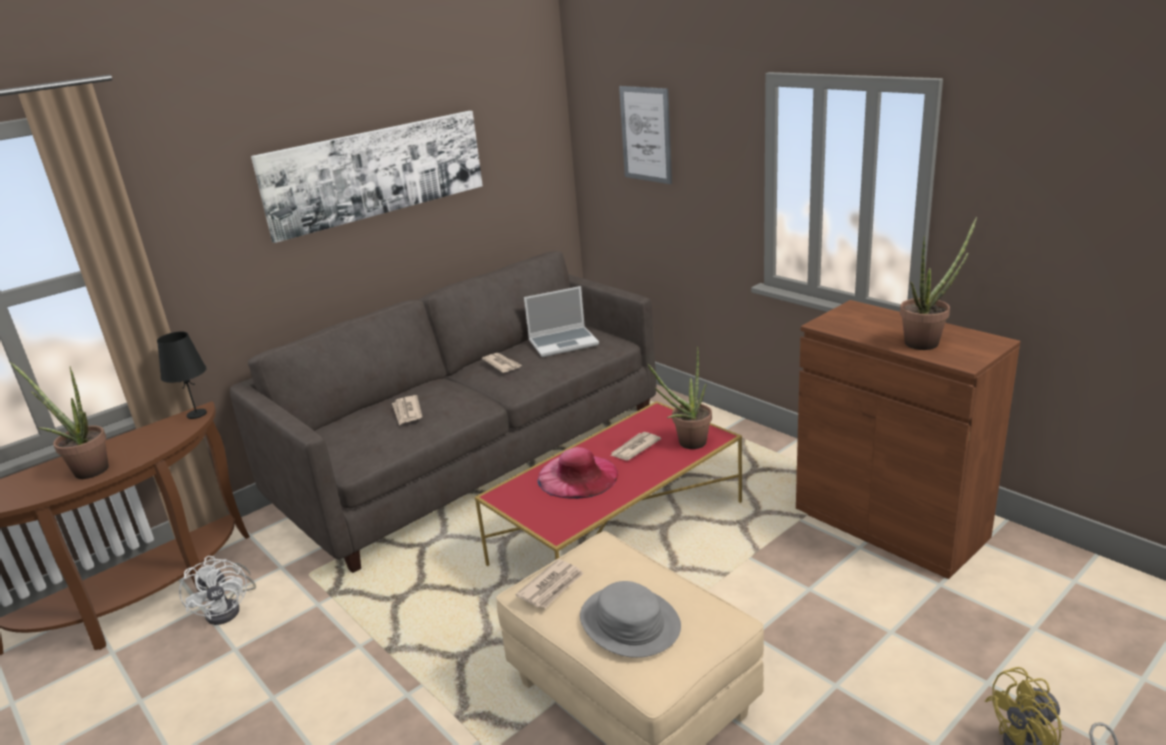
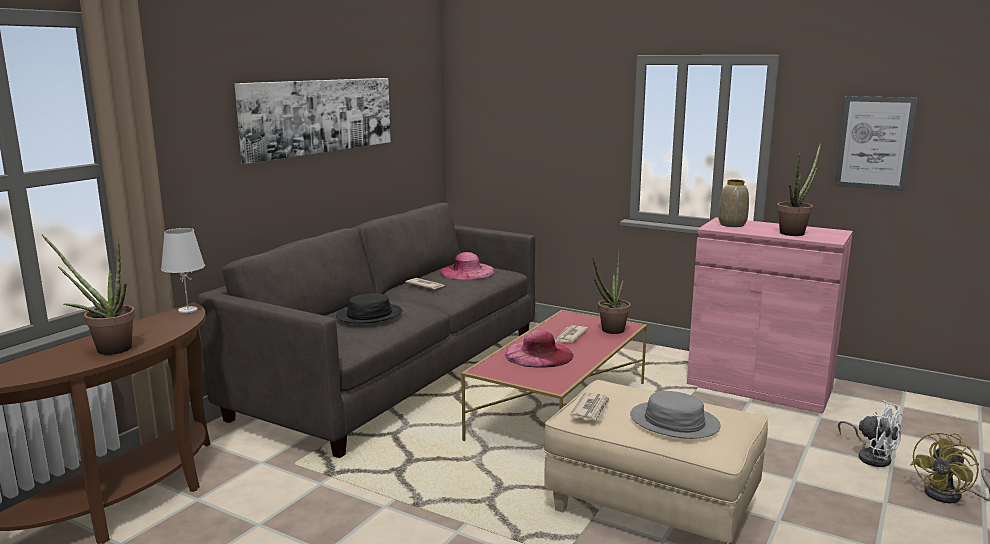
camera: 20 degrees left, 10 degrees down
black table lamp [157,332,207,419] -> white table lamp [161,228,205,313]
white fan [179,556,256,625] -> white fan moved to [838,400,903,467]
newspaper [392,395,422,425] -> black hat [336,293,403,323]
laptop [524,286,599,357] -> pink hat [440,252,495,280]
picture [619,86,672,184] -> picture moved to [835,96,918,191]
brown cabinet [796,300,1020,579] -> pink cabinet [687,217,853,413]
none -> vase [718,179,749,227]

